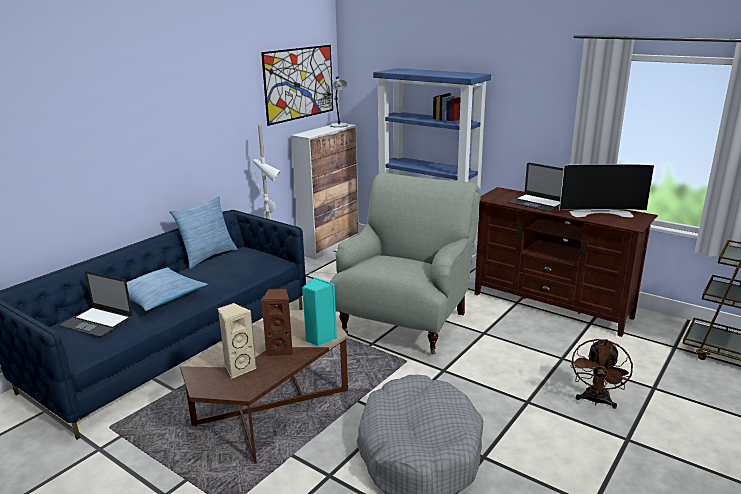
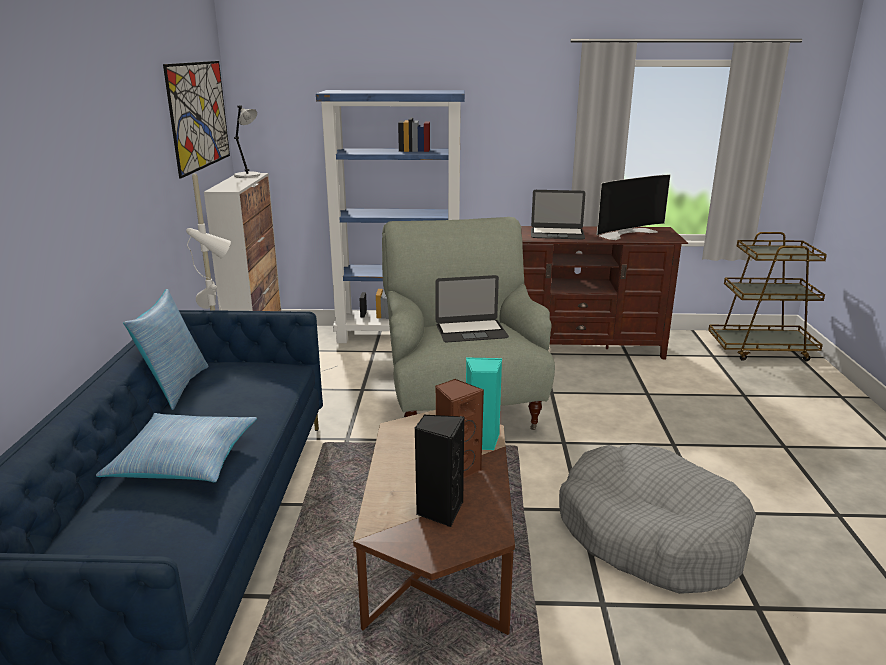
camera: 35 degrees left, 0 degrees up
laptop [60,271,132,337] -> laptop moved to [435,275,509,342]
beige speaker [218,303,257,378] -> black speaker [415,414,464,527]
brown fan [570,339,633,409] -> none

